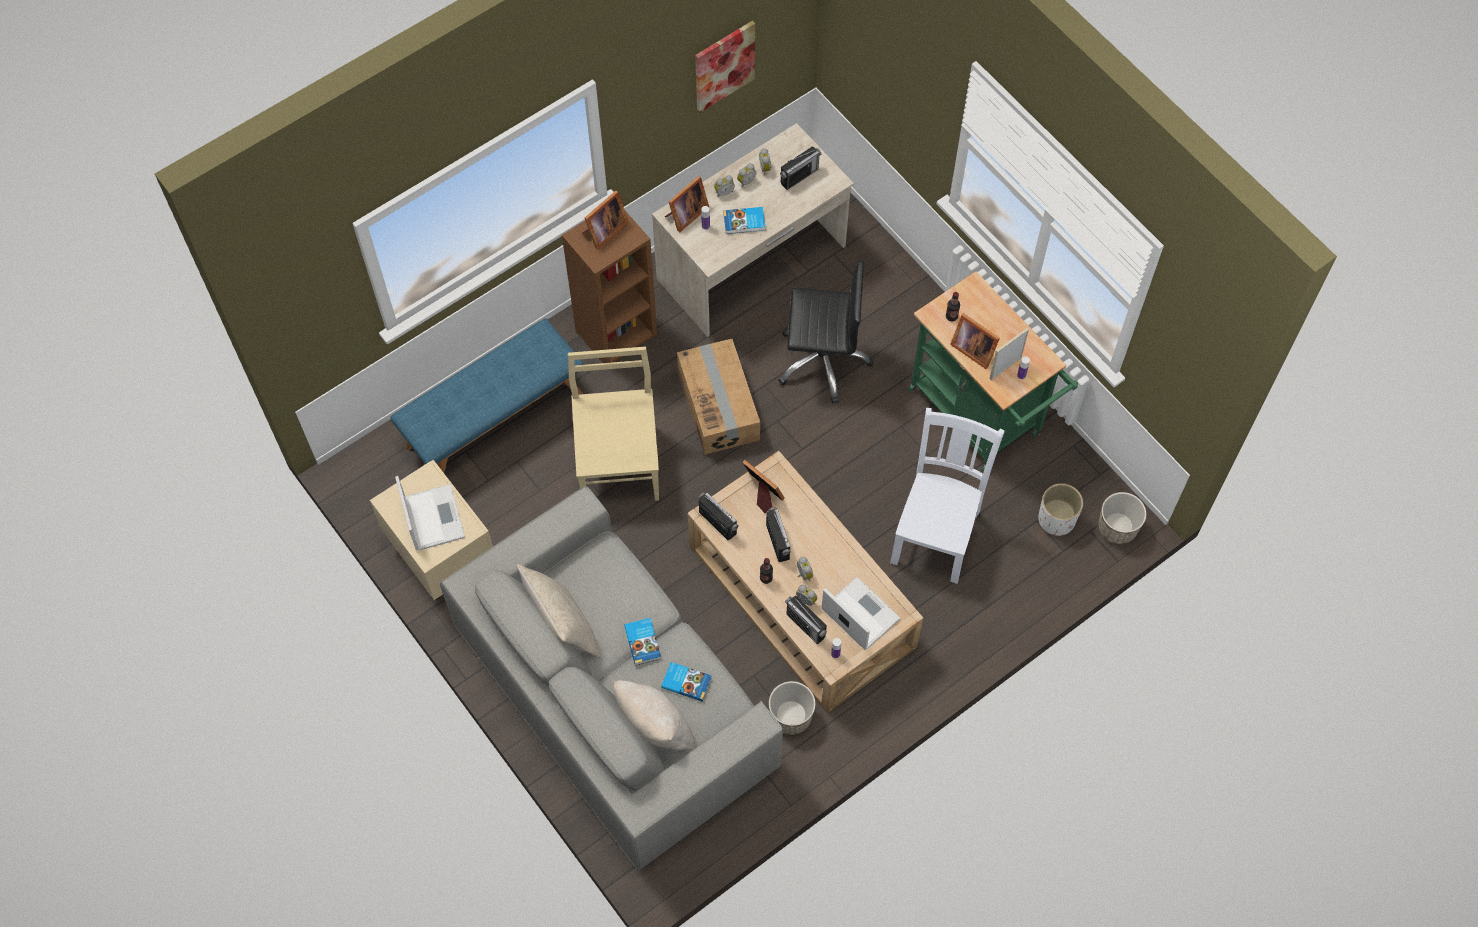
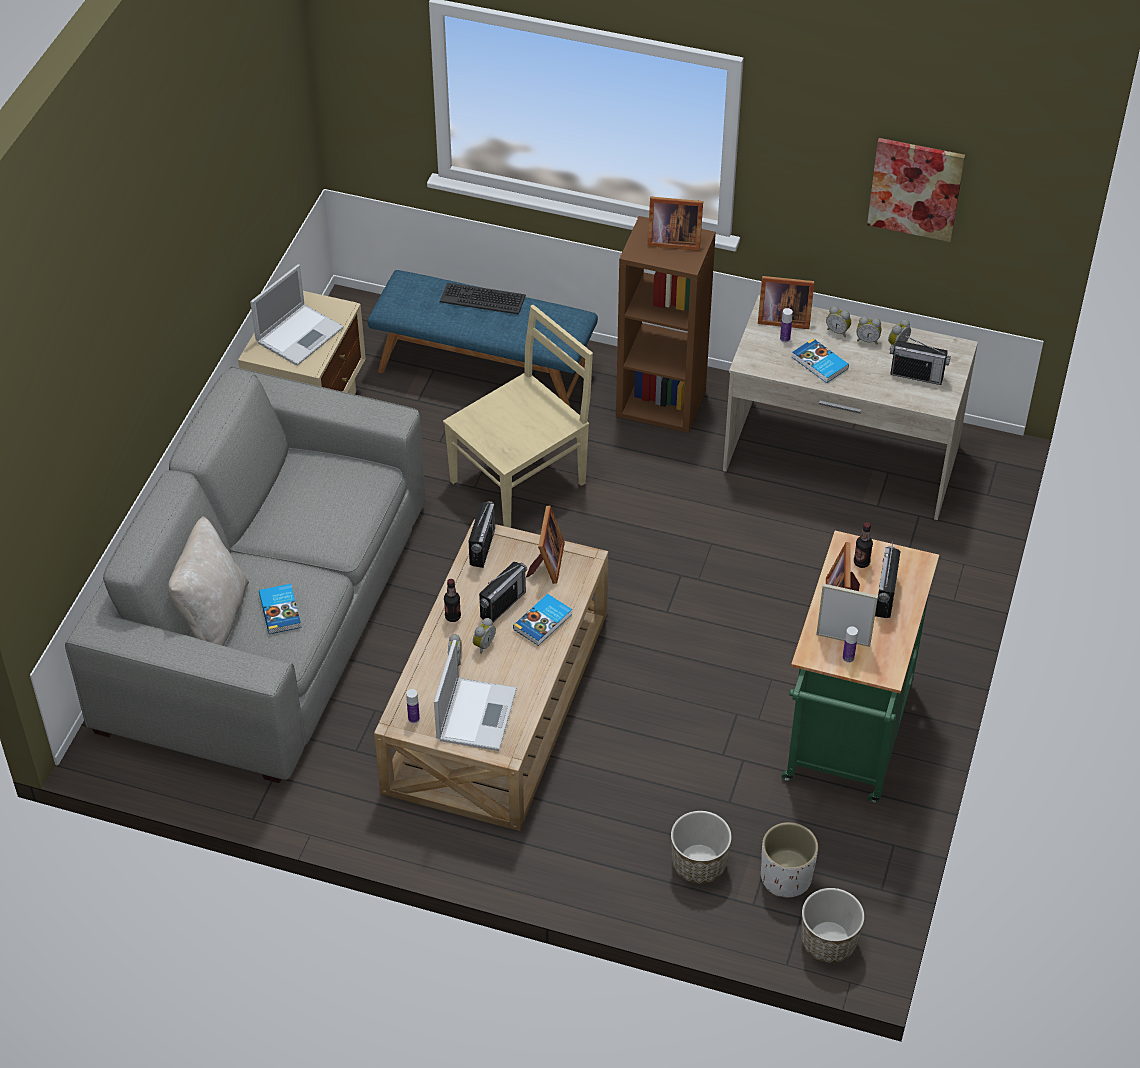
camera: 55 degrees right, 15 degrees down
beige pillow [517,564,601,658] -> none
book [624,618,661,665] -> book moved to [513,594,572,646]
cardboard box [677,339,760,455] -> none
planter [769,681,815,735] -> planter moved to [671,811,732,884]
black office chair [778,261,874,403] -> none
radio [785,596,827,645] -> radio moved to [875,541,901,618]
white chair [890,408,1005,584] -> none
none -> keyboard [439,282,526,315]

